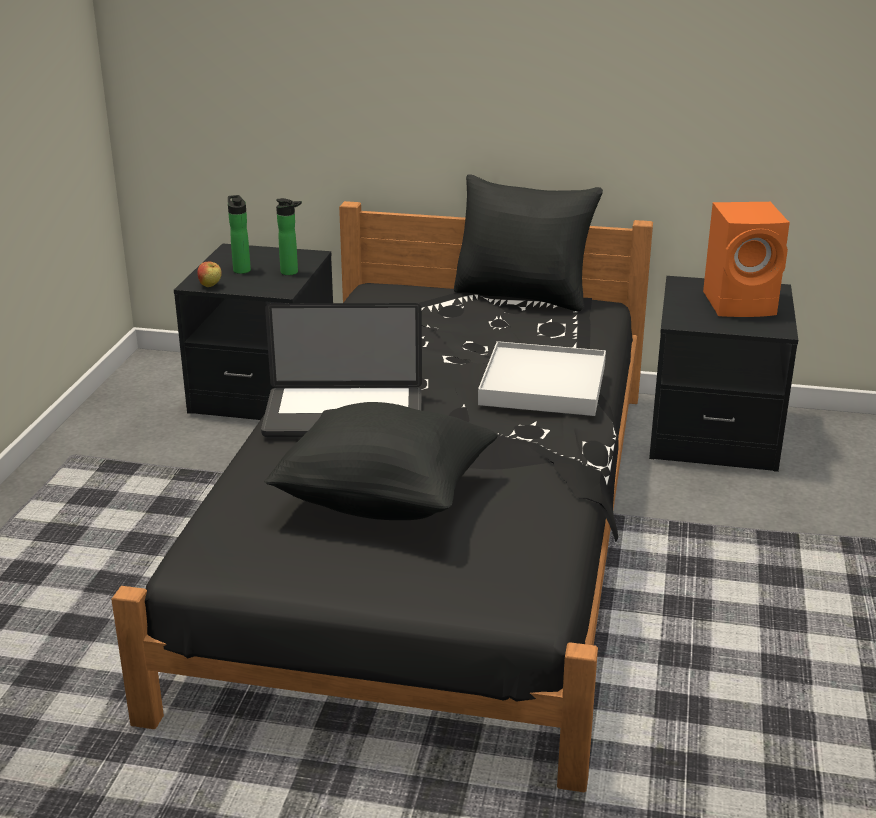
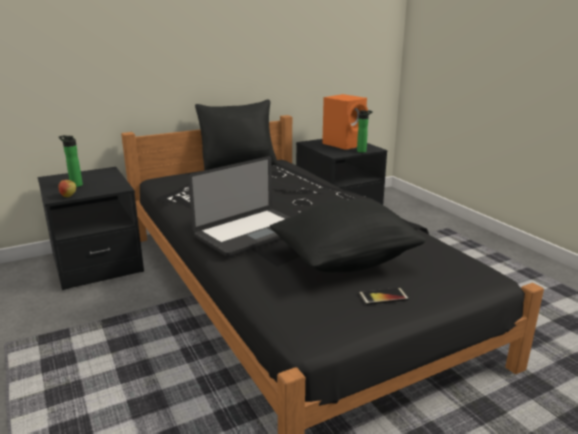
camera: 40 degrees left, 5 degrees down
bottle [276,198,302,275] -> bottle moved to [357,110,373,153]
white tray [478,341,606,416] -> none
none -> phone [359,288,409,305]

